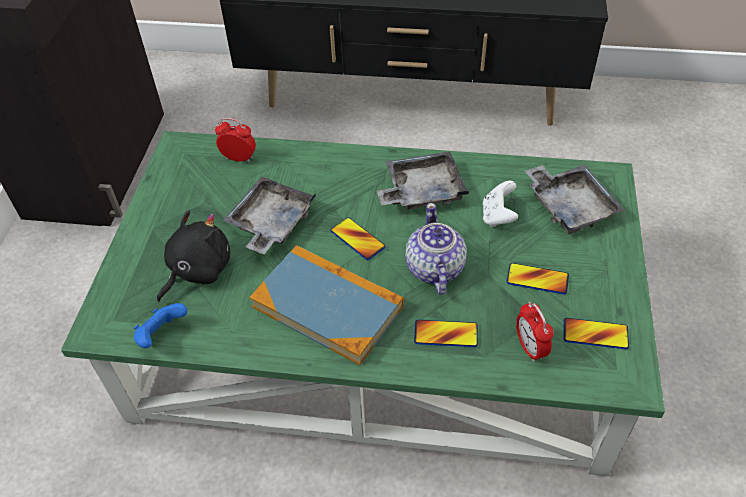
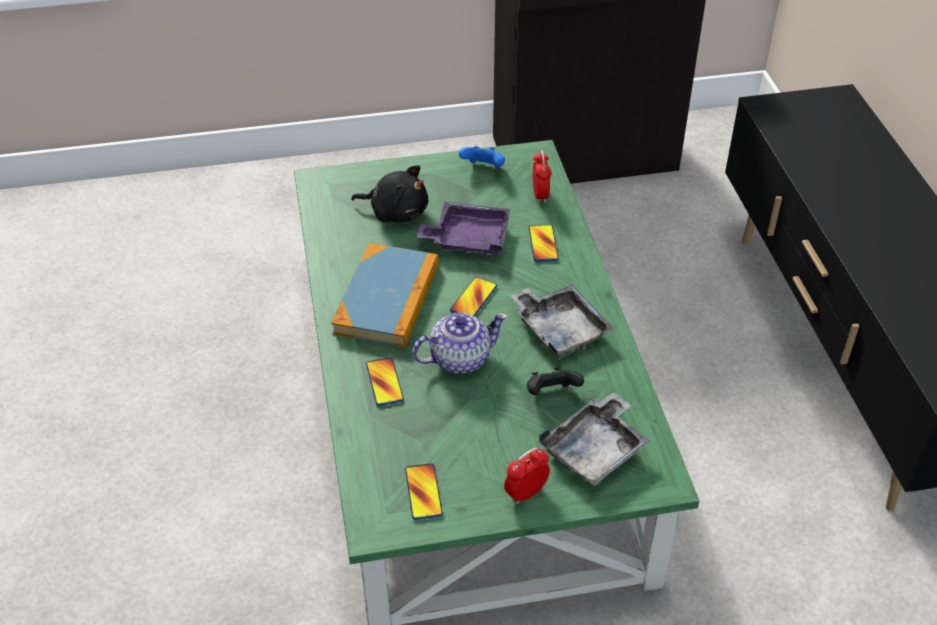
camera: 70 degrees right, 5 degrees down
blue game controller [134,303,188,348] -> blue game controller moved to [459,146,505,168]
grey tray [223,177,316,254] -> purple tray [417,202,510,255]
white game controller [483,181,518,227] -> black game controller [527,367,584,395]
phone [506,263,569,295] -> phone moved to [529,225,559,262]
alarm clock [516,302,554,362] -> alarm clock moved to [504,448,550,504]

